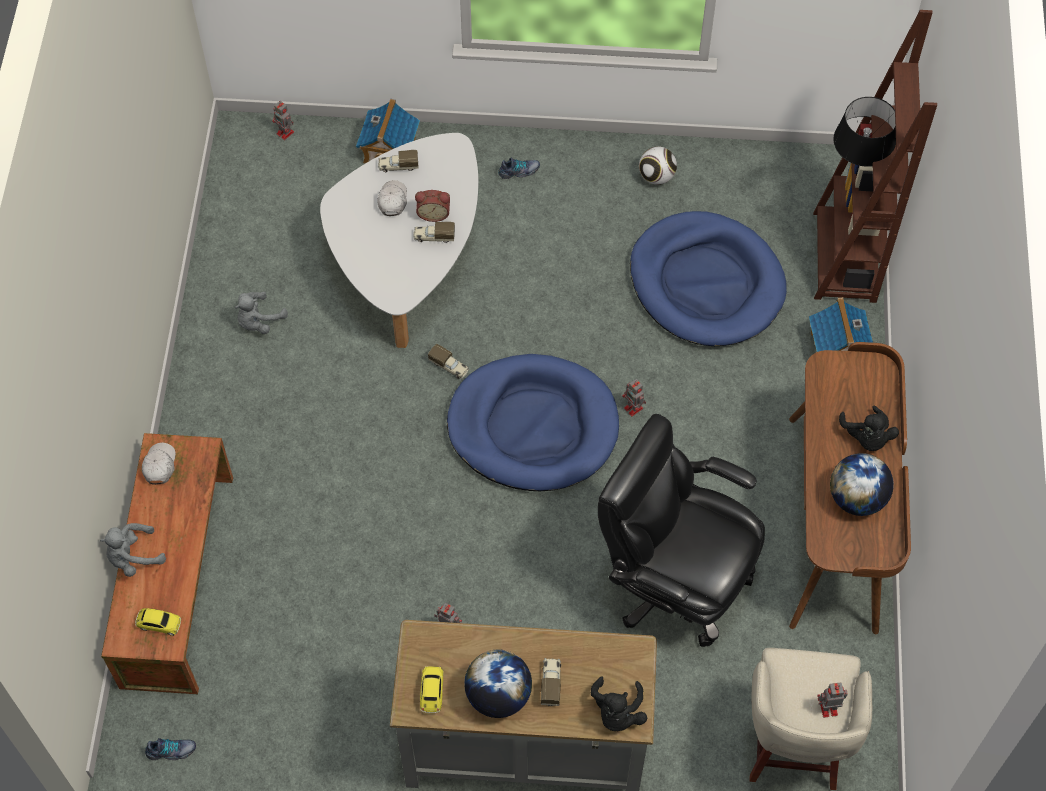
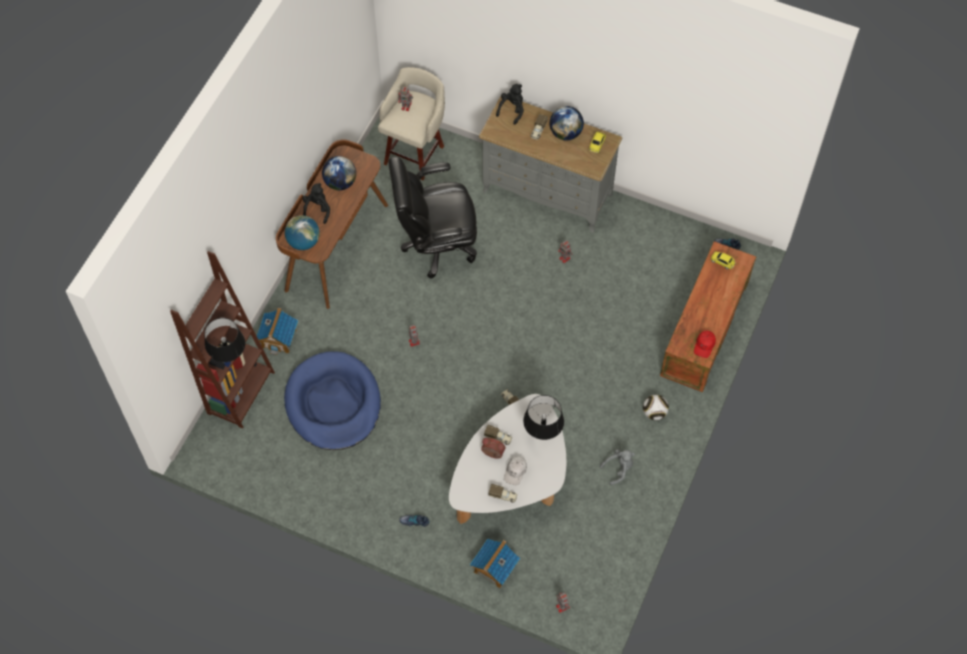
camera: 160 degrees left, 0 degrees up
grey plush toy [100,523,166,577] -> none
white cap [142,443,176,485] -> red cap [694,331,716,358]
blue dog bed [447,354,619,491] -> none
black office chair [598,414,765,647] -> black office chair turned 120 degrees clockwise [389,157,477,279]
football [639,146,677,185] -> football moved to [643,395,669,420]
none -> globe [285,215,320,250]
none -> black table lamp [523,395,564,440]

